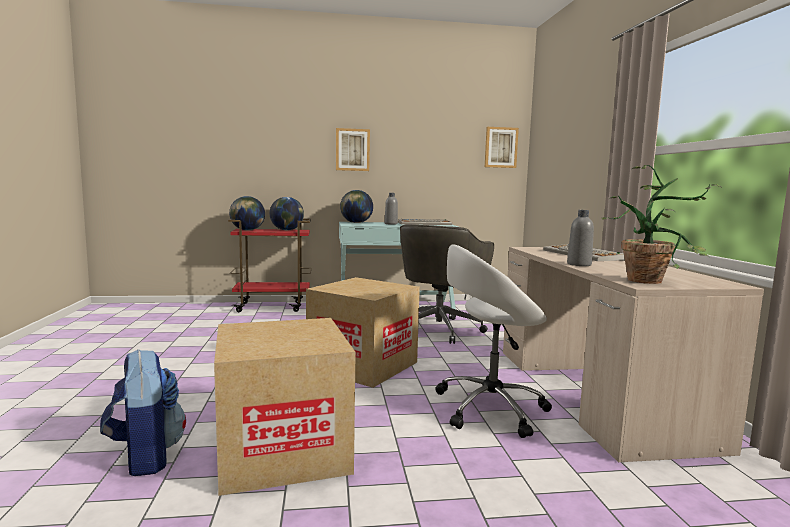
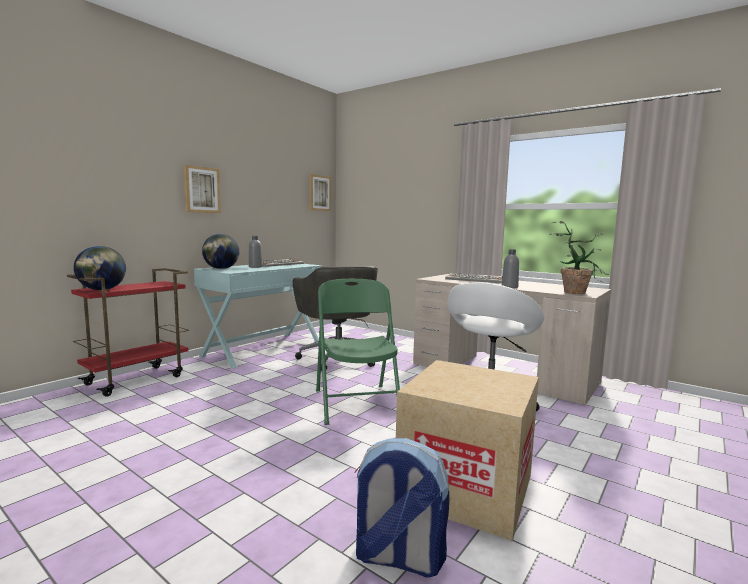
camera: 45 degrees left, 0 degrees up
globe [270,197,304,230] -> none
cardboard box [306,277,420,388] -> green chair [316,279,400,425]

